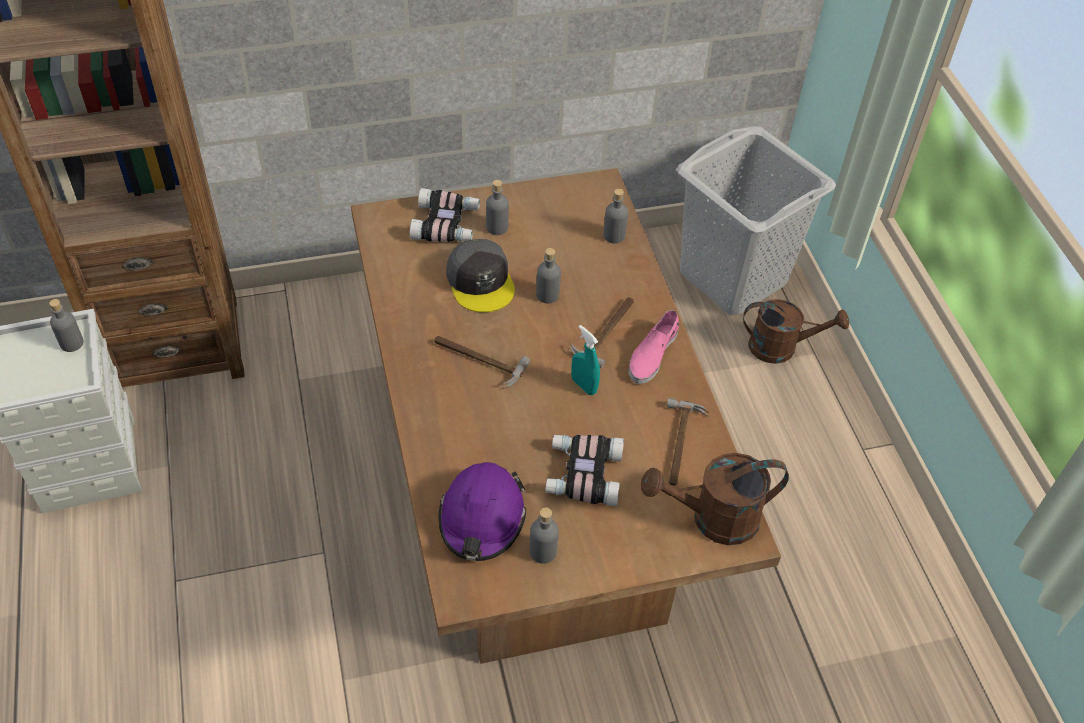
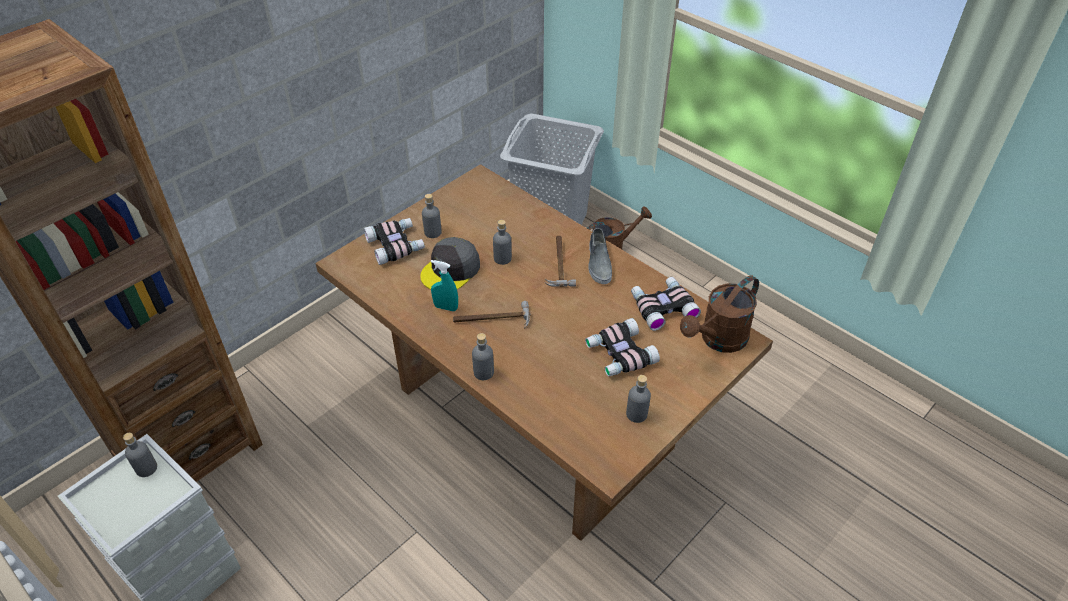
camera: 30 degrees left, 5 degrees down
purple hard hat [438,462,526,561] -> none
grey cap [446,239,515,312] -> grey cap turned 90 degrees clockwise [420,237,480,290]
turquoise spray bottle [571,325,600,395] -> turquoise spray bottle moved to [431,260,458,311]
grey bottle [603,189,628,244] -> grey bottle moved to [472,333,494,380]
pink shoe [629,310,679,384] -> grey shoe [588,228,612,284]
hammer [667,398,709,486] -> binoculars [631,277,701,331]

